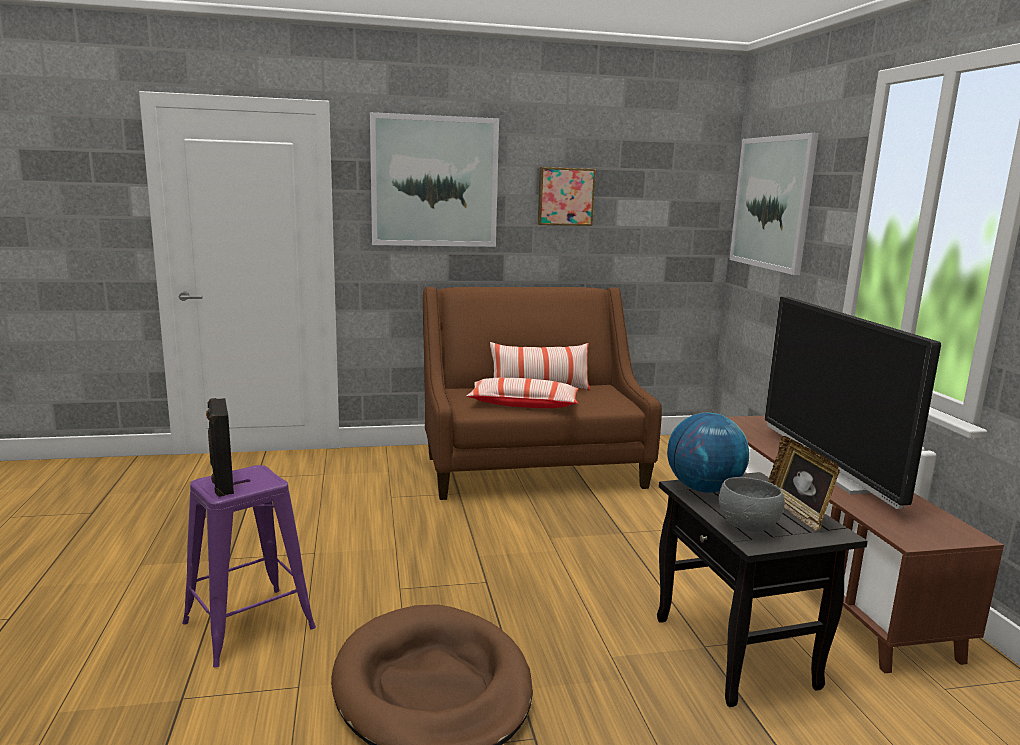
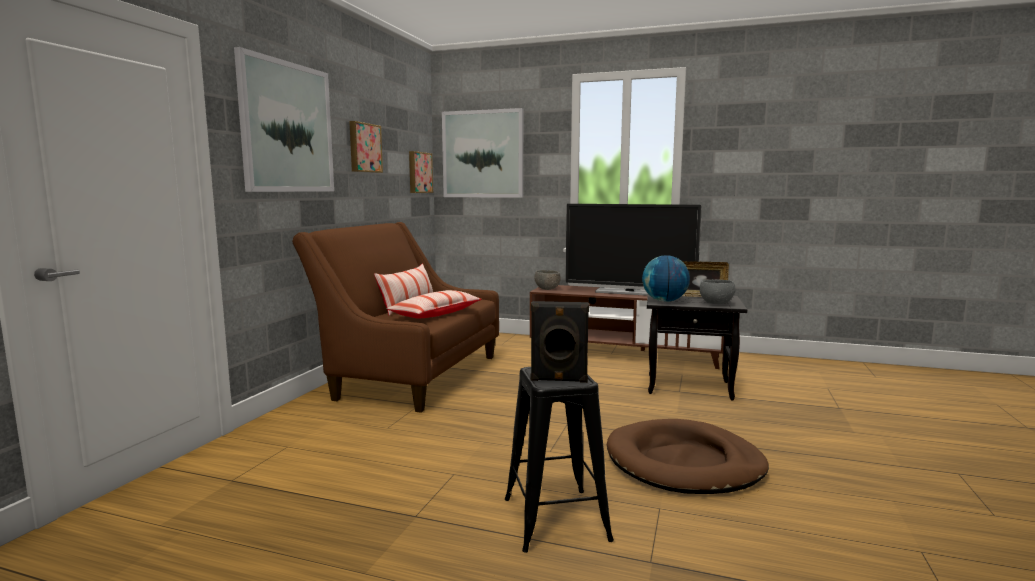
camera: 60 degrees left, 5 degrees down
purple stool [182,465,316,667] -> black stool [505,367,614,553]
none -> picture [409,151,433,193]
none -> grey bowl [534,270,561,290]

